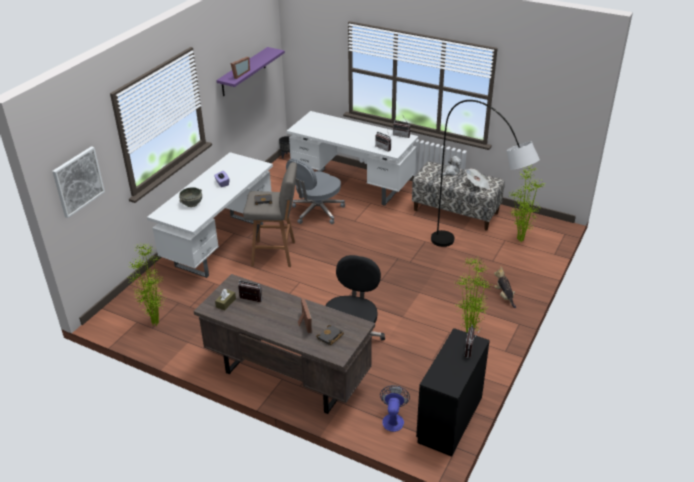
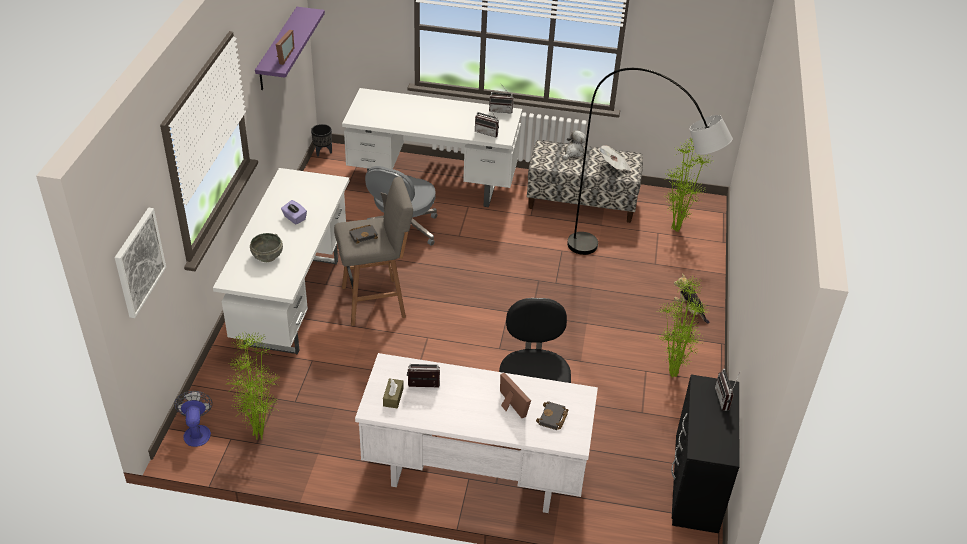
camera: 20 degrees left, 5 degrees up
brown desk [193,274,375,414] -> white desk [355,353,598,513]
fan [380,385,410,432] -> fan moved to [174,391,213,447]

